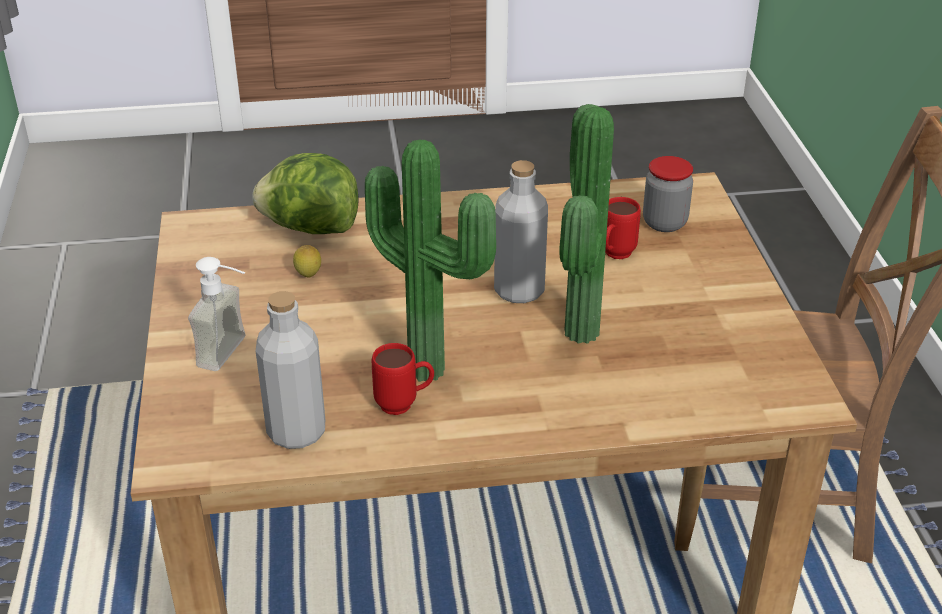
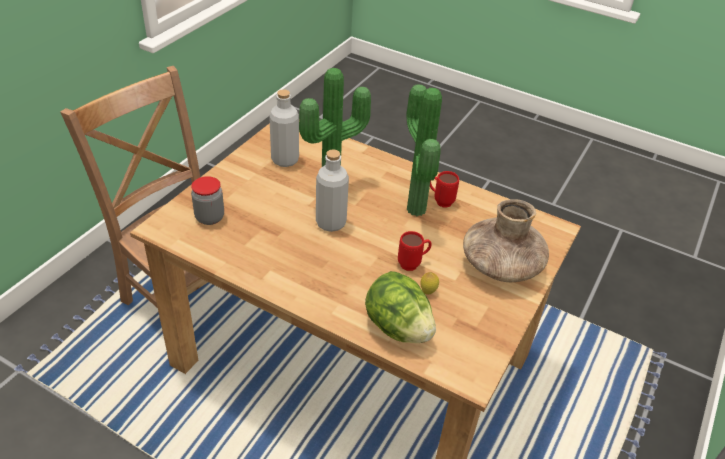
camera: 145 degrees left, 5 degrees up
soap dispenser [188,257,245,371] -> brown vase [463,199,549,282]
grey bottle [256,291,325,449] -> grey bottle moved to [269,89,299,167]
red mug [605,197,641,259] -> red mug moved to [398,231,432,271]

